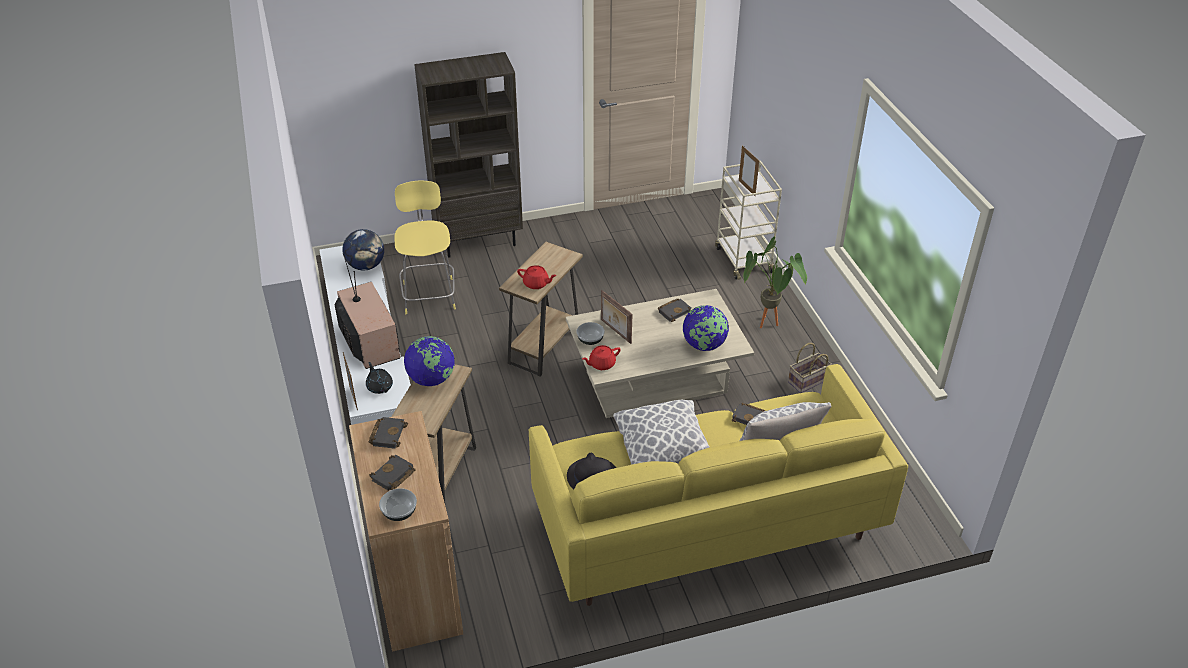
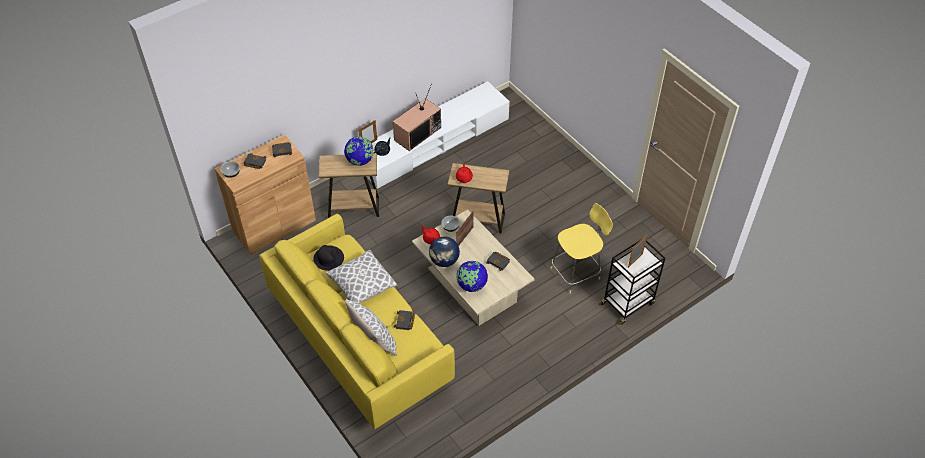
camera: 70 degrees right, 10 degrees up
globe [343,229,384,270] -> globe moved to [429,236,460,267]
yellow stool [394,180,456,314] -> yellow stool moved to [550,203,613,294]
brown bookcase [414,52,523,258] -> none
beige cart [715,161,782,280] -> black cart [599,240,665,325]
potted plant [743,237,807,328] -> none
basket [788,343,832,393] -> none

